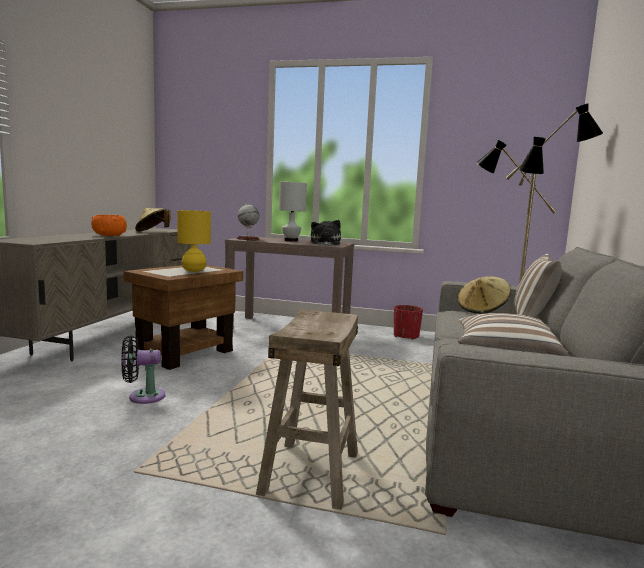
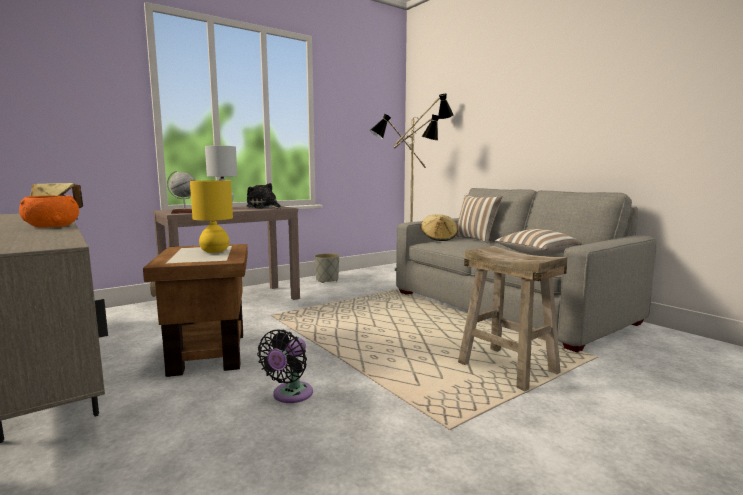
camera: 50 degrees left, 0 degrees up
red planter [394,305,423,340] -> grey planter [314,253,339,283]

